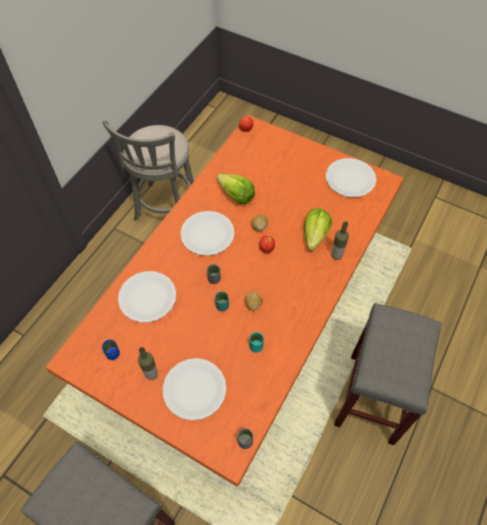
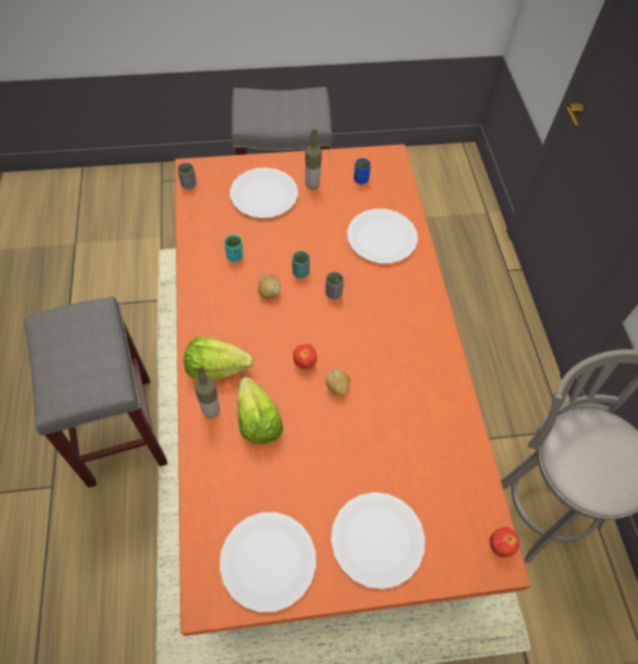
camera: 140 degrees right, 0 degrees up
white plate [180,211,235,256] -> white plate moved to [331,492,425,589]
lettuce [217,174,255,204] -> lettuce moved to [184,337,254,379]

